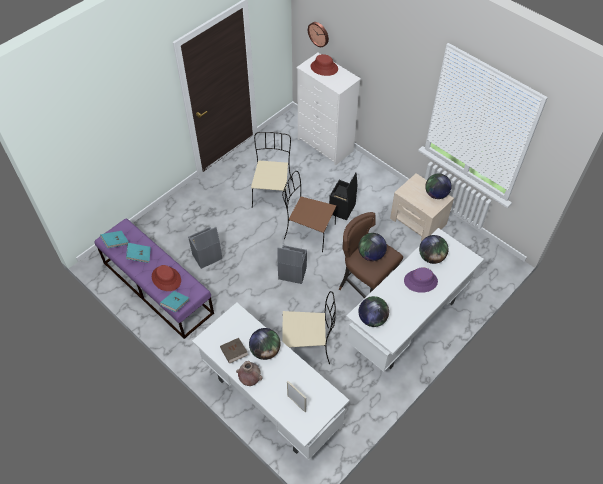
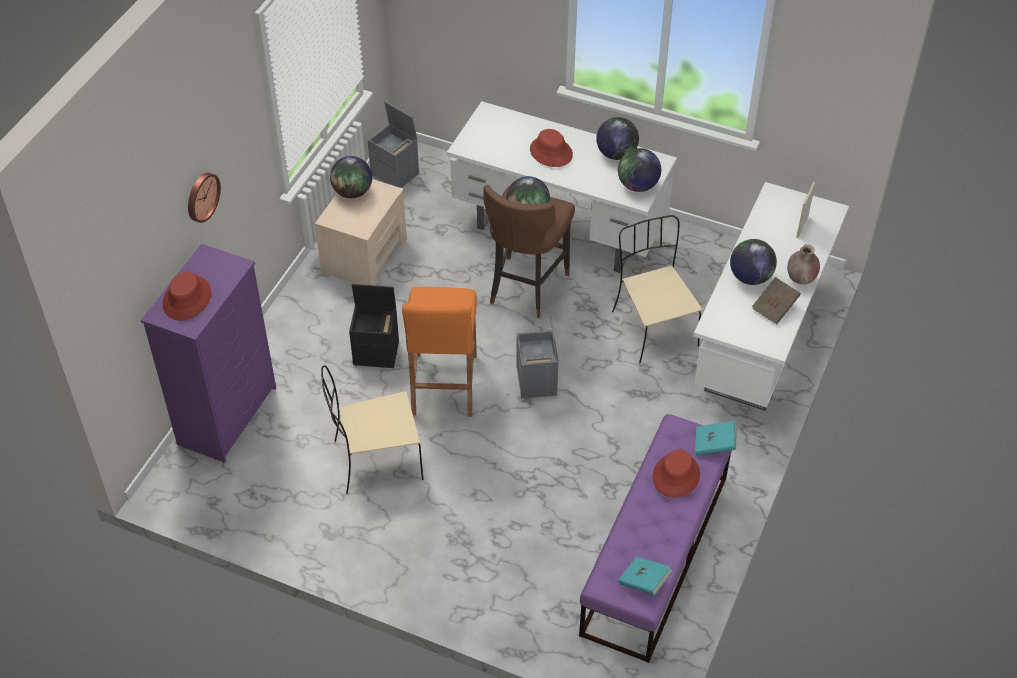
camera: 110 degrees left, 5 degrees down
turquoise book [126,243,151,263] -> none
grey storage box [188,227,222,269] -> grey storage box moved to [368,101,419,188]
brown chair [282,171,336,252] -> orange stool [402,287,477,417]
white dresser [296,53,361,166] -> purple dresser [141,244,276,463]
wall clock [308,22,329,47] -> wall clock moved to [188,173,221,223]
purple hat [404,267,438,293] -> red hat [530,129,573,167]
globe [419,235,448,264] -> globe moved to [596,117,639,160]

